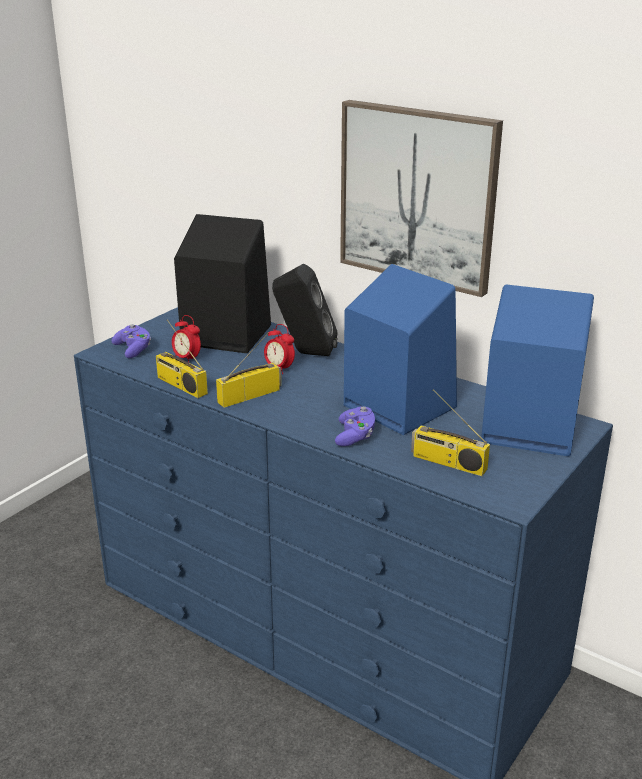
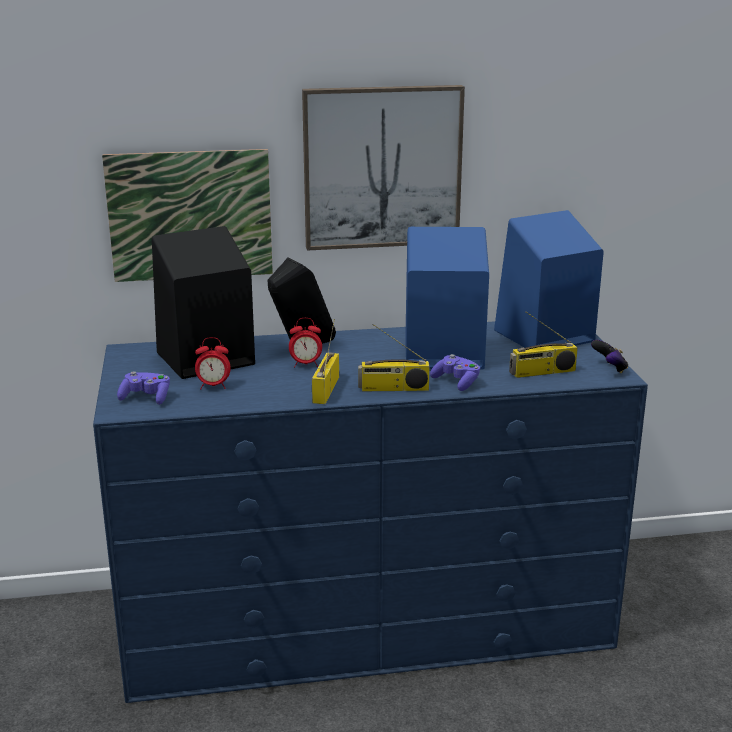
camera: 45 degrees left, 5 degrees down
radio [156,319,208,398] -> radio moved to [358,324,430,391]
none -> picture [102,149,273,282]
none -> game controller [591,340,628,373]

